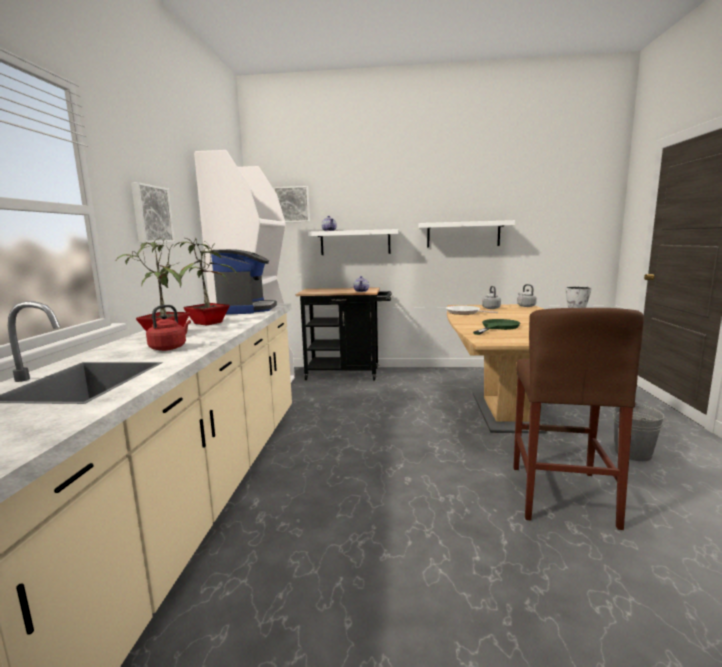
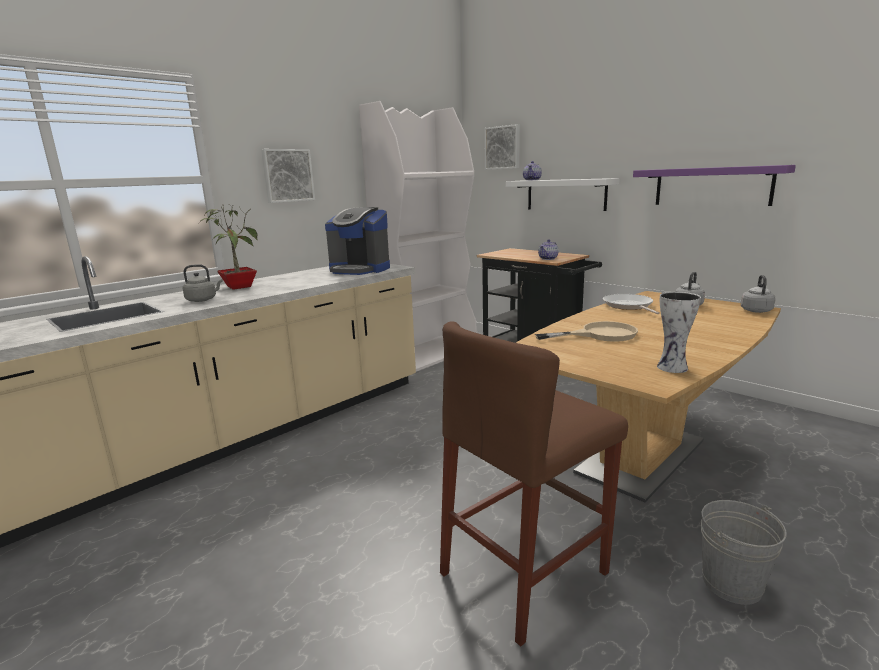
camera: 40 degrees right, 5 degrees up
red kettle [146,305,191,351] -> grey kettle [183,264,223,302]
potted plant [175,237,239,326] -> none
coffee machine [211,249,277,314] -> coffee machine turned 75 degrees clockwise [325,207,390,275]
white shelf [419,220,515,248] -> purple shelf [633,165,796,206]
green frying pan [473,319,520,335] -> beige frying pan [535,321,638,342]

